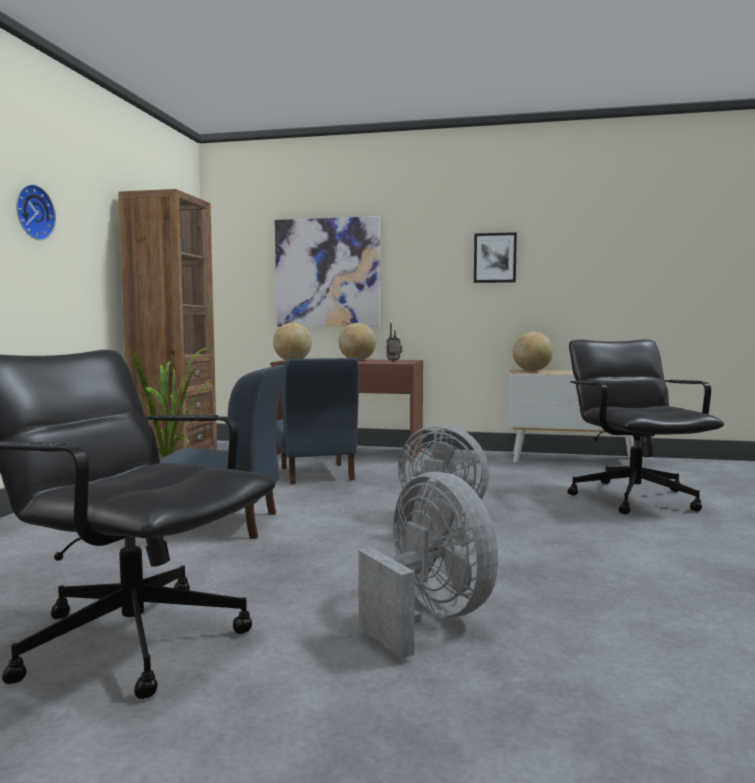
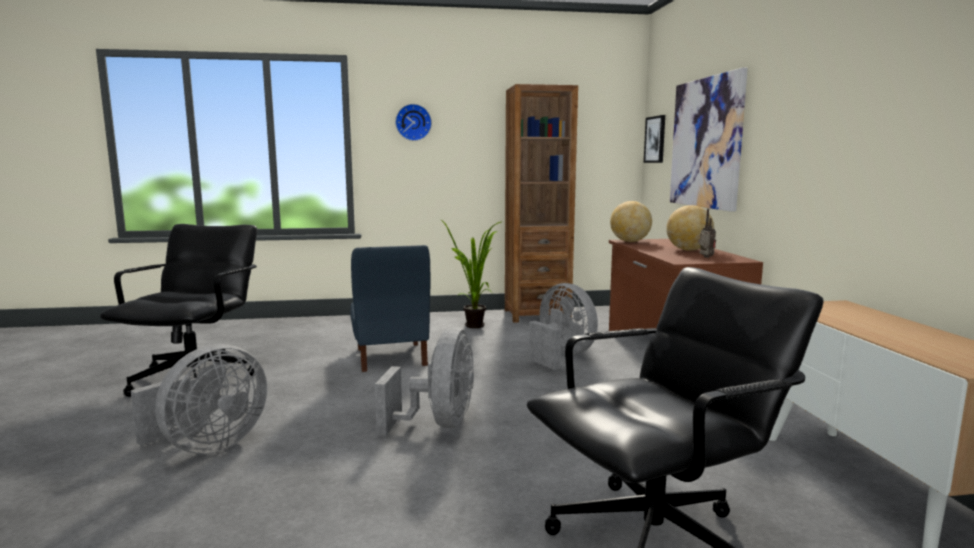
camera: 70 degrees right, 5 degrees up
blue chair [276,358,359,484] -> grey fan [529,283,598,370]
picture [474,232,517,283] -> picture moved to [644,115,665,163]
globe [512,332,553,371] -> none

